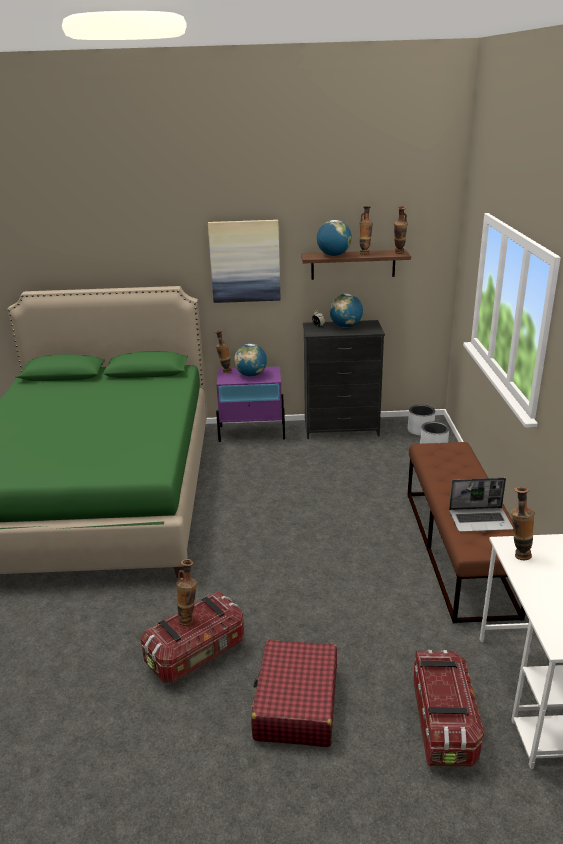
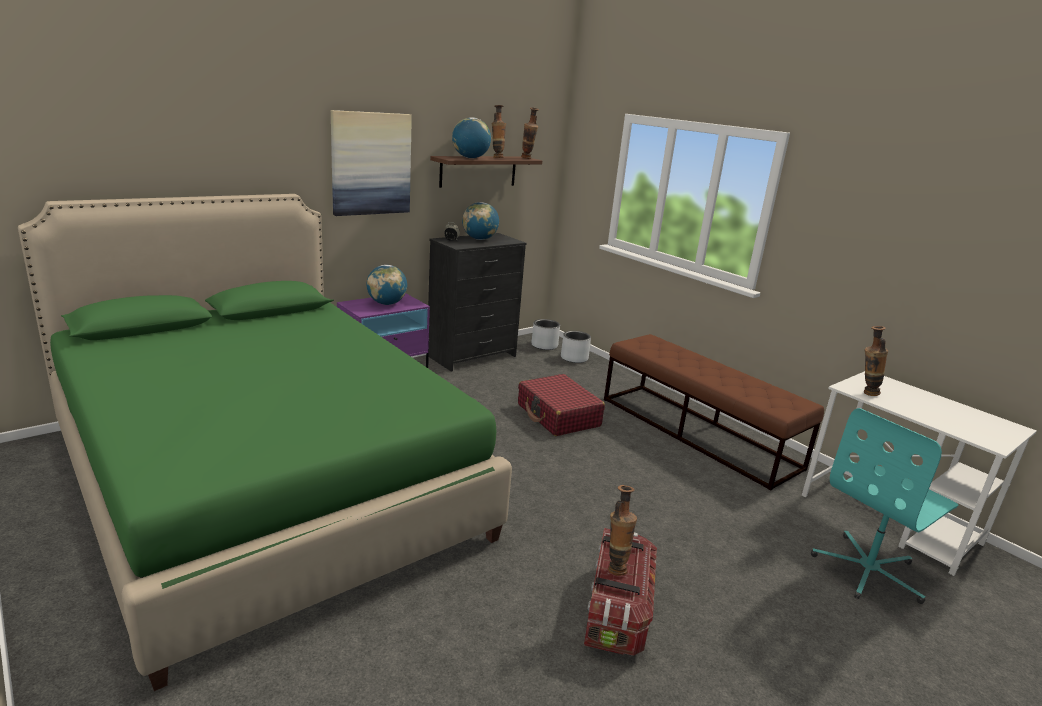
camera: 40 degrees left, 5 degrees down
vase [215,330,232,373] -> none
red suitcase [251,640,337,747] -> red suitcase moved to [518,374,605,436]
storage box [414,650,484,767] -> turquoise office chair [811,408,958,604]
laptop [449,478,513,532] -> none

